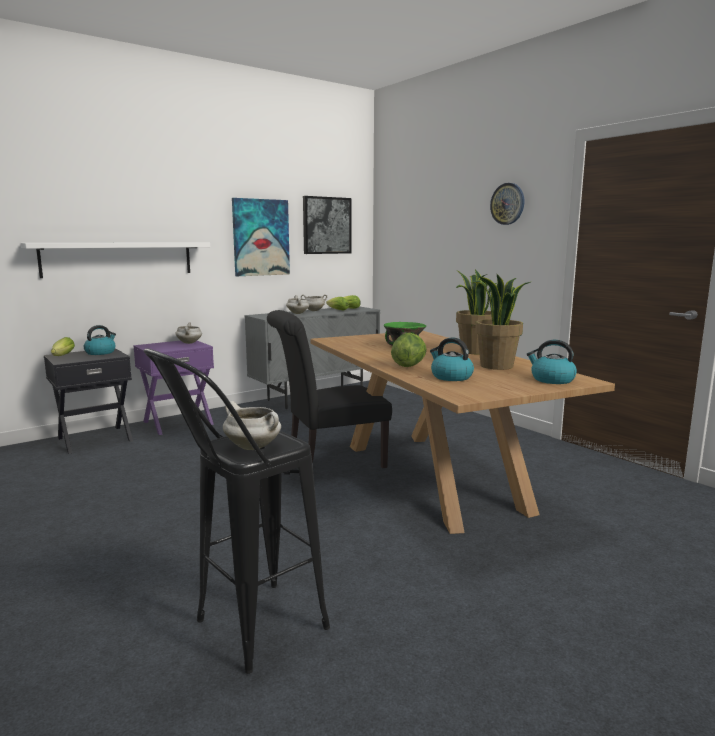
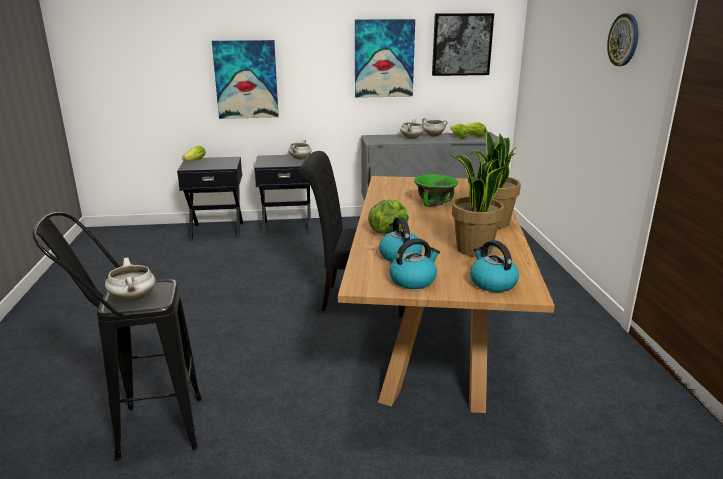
camera: 30 degrees right, 10 degrees up
white shelf [21,242,210,278] -> picture [212,40,279,119]
kettle [84,325,116,355] -> kettle moved to [389,238,440,289]
purple nightstand [133,341,214,435] -> black nightstand [254,155,312,237]

